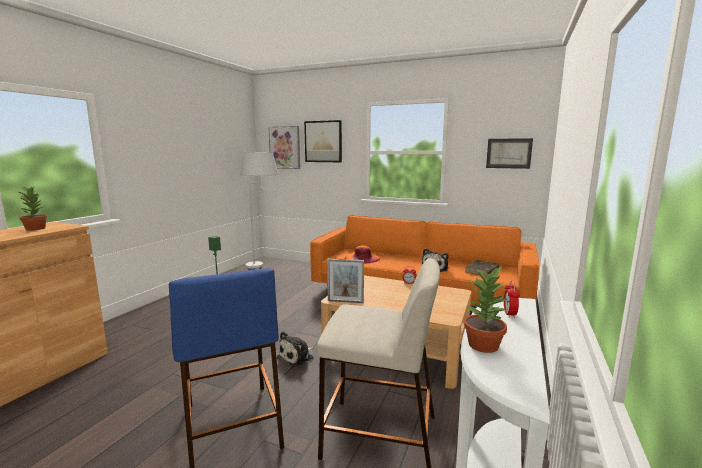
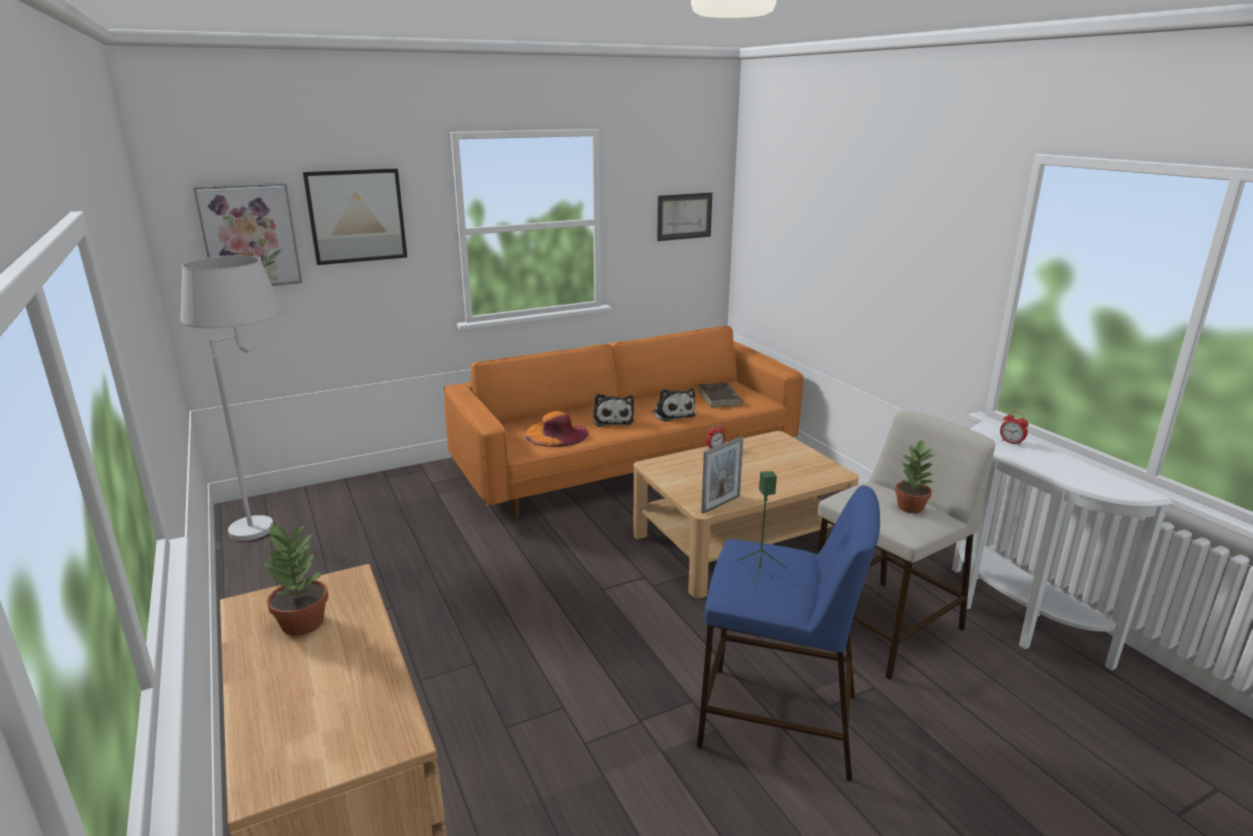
camera: 50 degrees left, 10 degrees up
plush toy [277,331,313,367] -> plush toy moved to [593,394,634,427]
potted plant [464,266,507,353] -> potted plant moved to [895,440,935,513]

